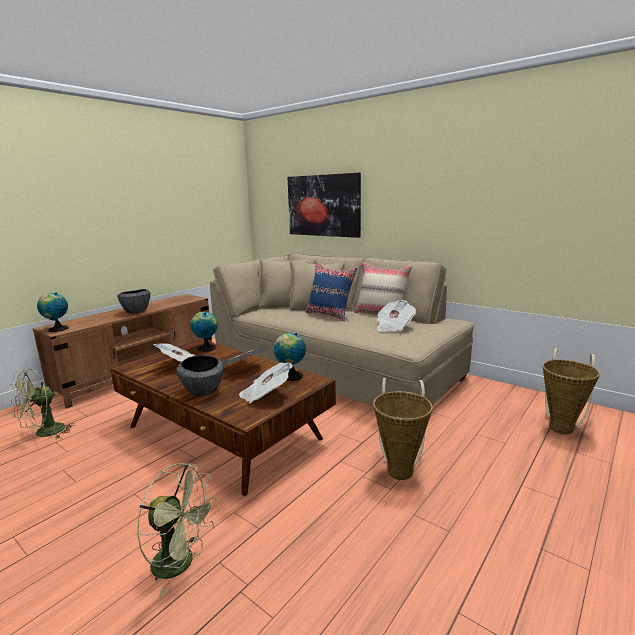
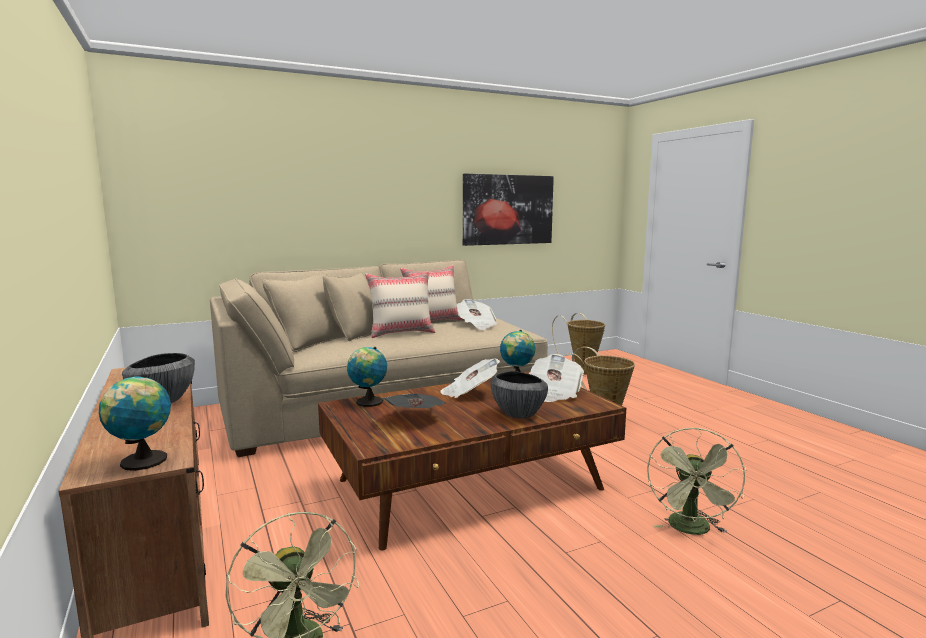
camera: 65 degrees left, 5 degrees down
green fan [137,463,217,596] -> green fan turned 150 degrees clockwise [647,428,747,535]
picture [287,173,361,238] -> picture moved to [463,174,554,246]
blue pillow [305,263,357,322] -> beige pillow [365,271,435,338]

